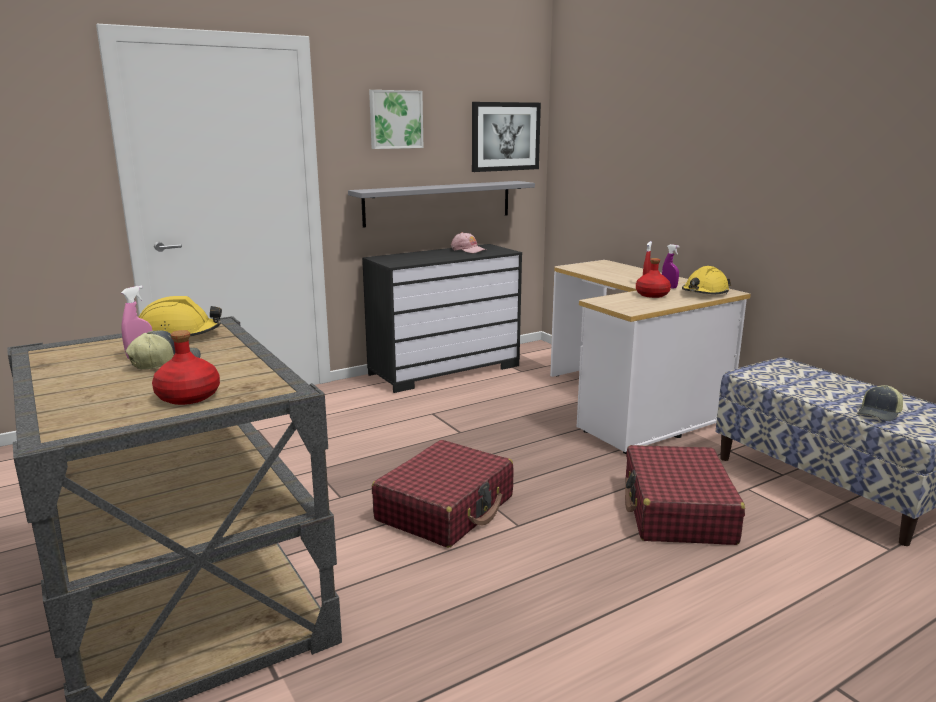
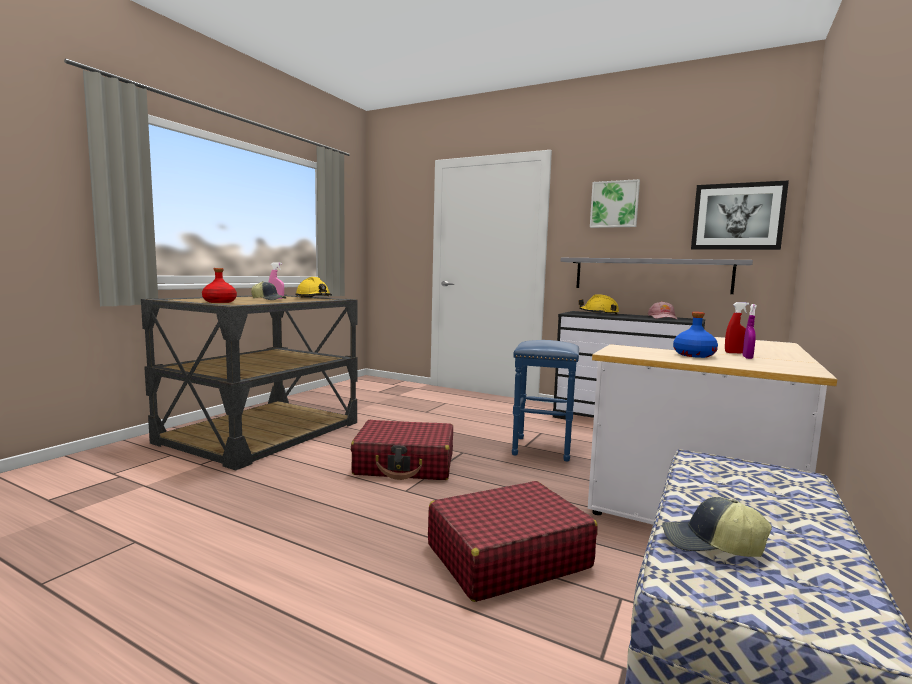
camera: 60 degrees right, 10 degrees down
red bottle [636,258,671,298] -> blue bottle [673,312,718,358]
yellow hard hat [682,266,731,294] -> yellow hard hat moved to [579,295,619,315]
none -> blue stool [512,340,579,462]

